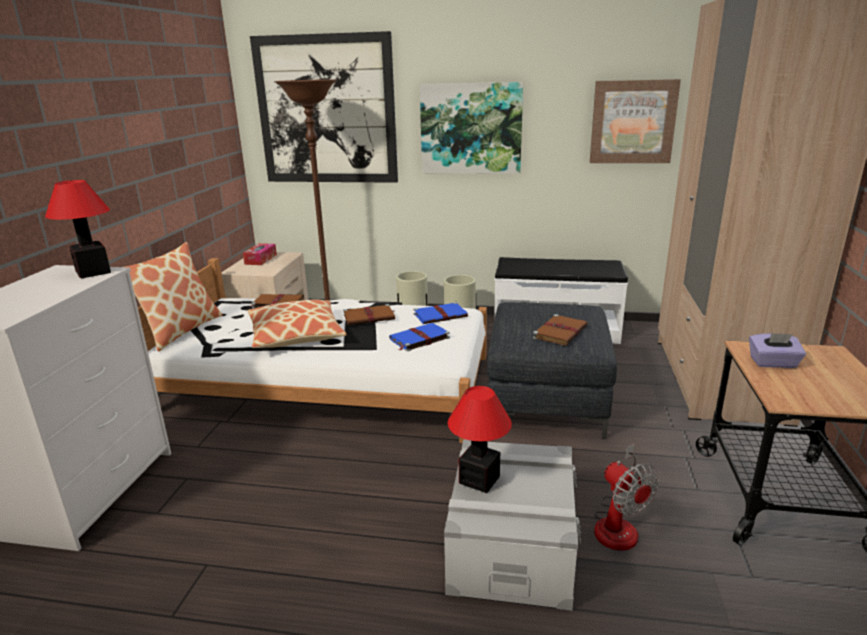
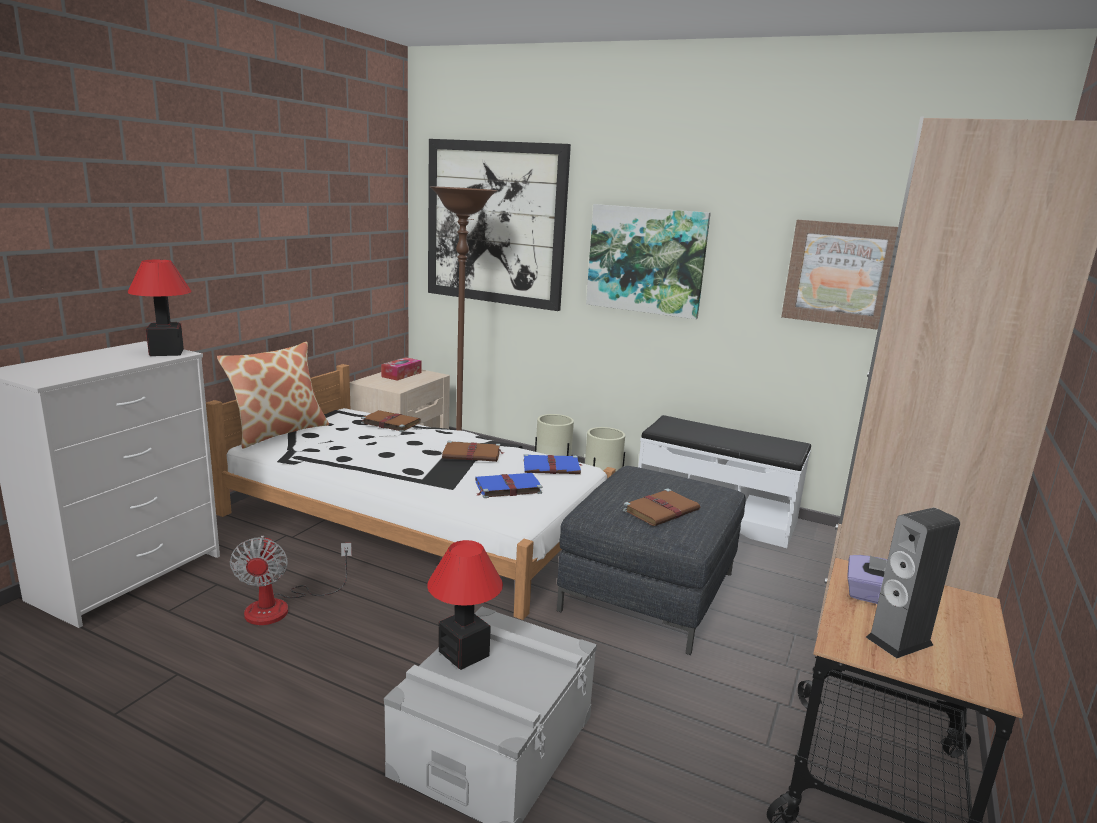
camera: 15 degrees right, 5 degrees down
pillow [248,299,347,348] -> none
fan [594,444,659,551] -> fan moved to [230,536,352,625]
none -> speaker [866,508,960,658]

